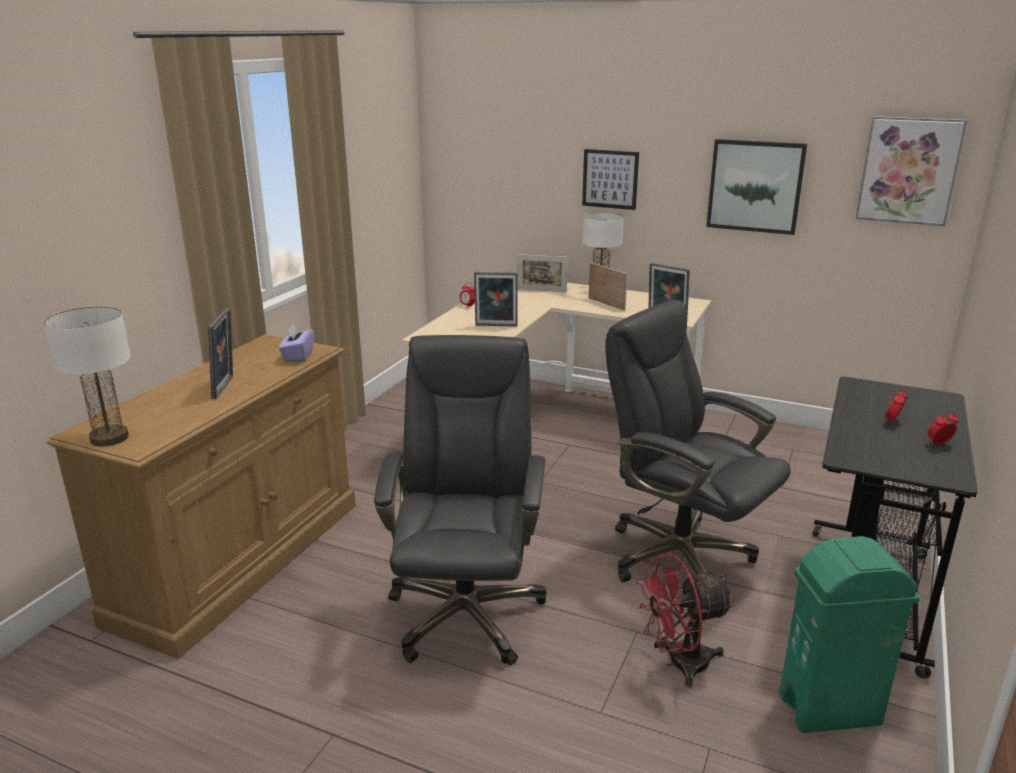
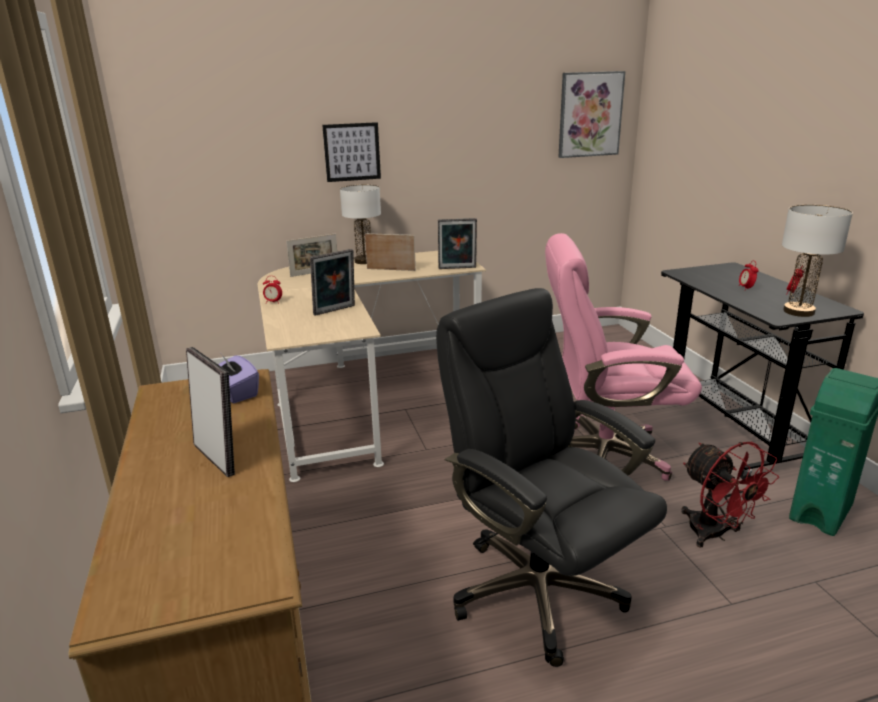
camera: 40 degrees left, 0 degrees up
table lamp [43,306,130,447] -> table lamp moved to [782,205,853,317]
black office chair [605,300,791,582] -> pink office chair [545,233,702,481]
red fan [636,553,734,688] -> red fan turned 60 degrees counterclockwise [681,442,779,547]
picture [706,139,807,235] -> none

